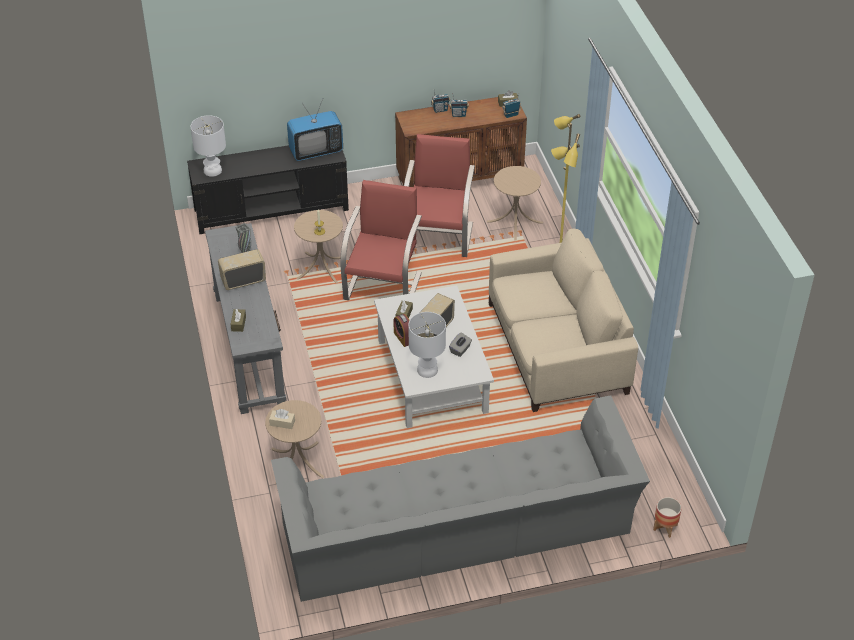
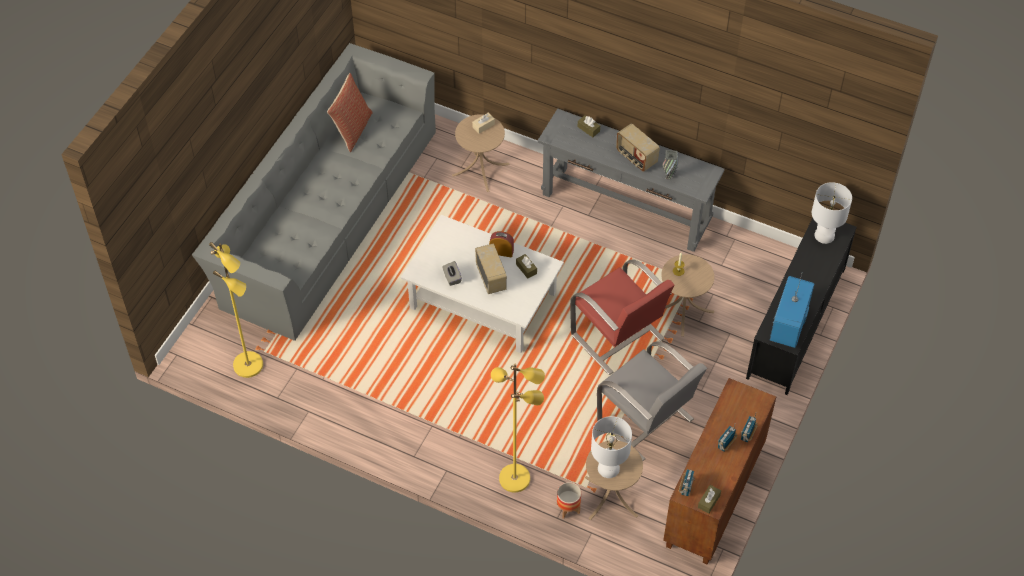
camera: 130 degrees right, 10 degrees up
radio [218,249,266,290] -> radio turned 120 degrees clockwise [616,124,660,172]
red armchair [404,134,475,257] -> grey armchair [597,341,707,461]
white table lamp [408,312,446,378] -> white table lamp moved to [591,416,632,478]
beige sofa [489,229,638,412] -> none
planter [653,497,682,538] -> planter moved to [557,482,581,519]
none -> yellow floor lamp [209,242,263,378]
none -> pillow [327,73,373,152]

